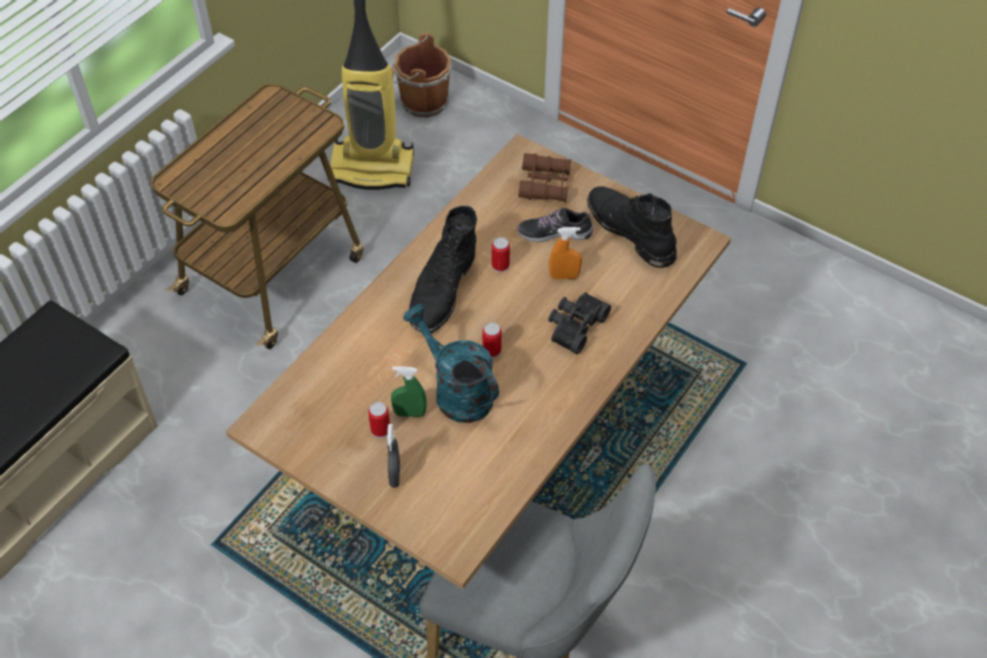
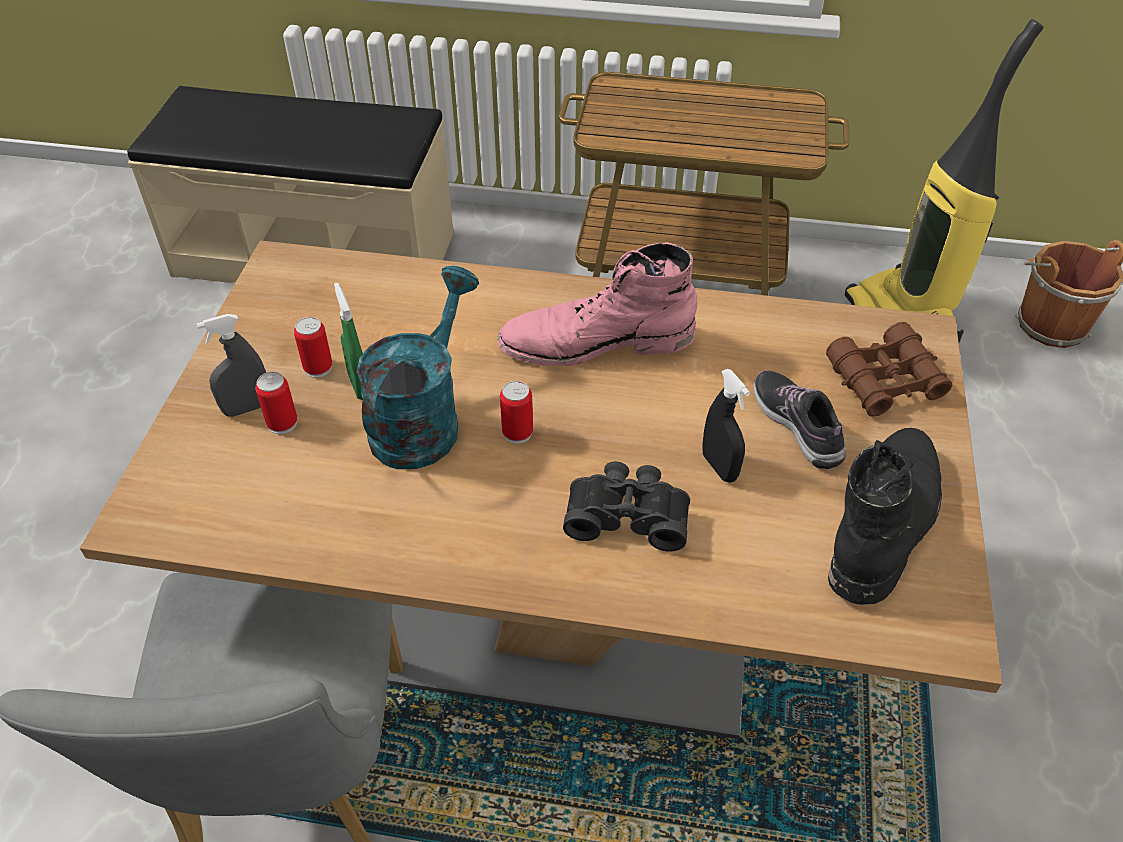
camera: 65 degrees right, 5 degrees down
black boot [409,205,477,333] -> pink boot [497,242,697,366]
can [492,237,510,273] -> can moved to [255,372,297,434]
orange spray bottle [549,227,582,279] -> black spray bottle [702,369,750,483]

